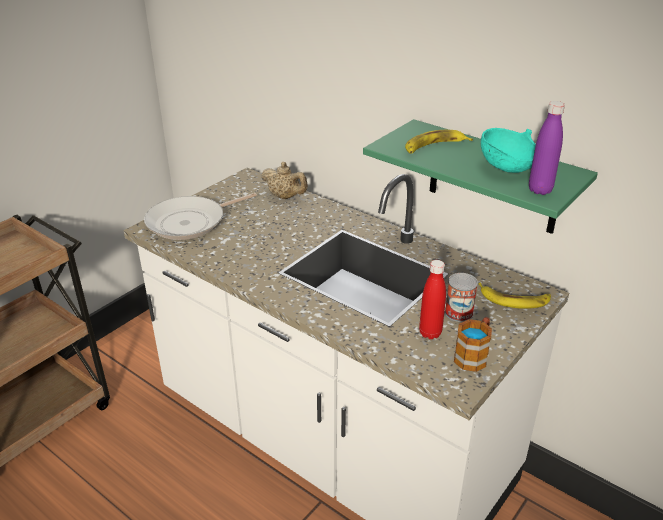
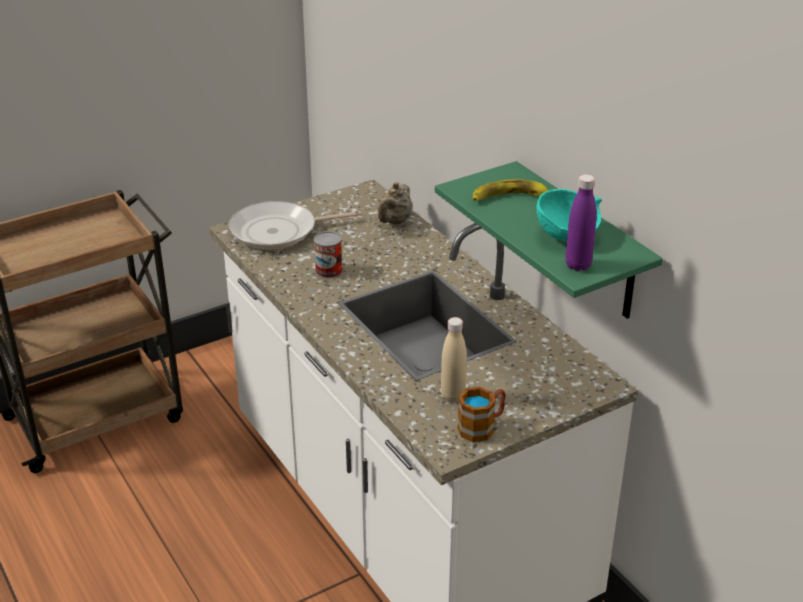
camera: 20 degrees right, 0 degrees up
beige teapot [261,162,308,199] -> beige teapot turned 60 degrees clockwise [378,182,413,225]
red bottle [419,260,446,339] -> beige bottle [441,317,467,402]
can [445,273,478,322] -> can moved to [314,231,343,278]
banana [478,283,551,309] -> none

